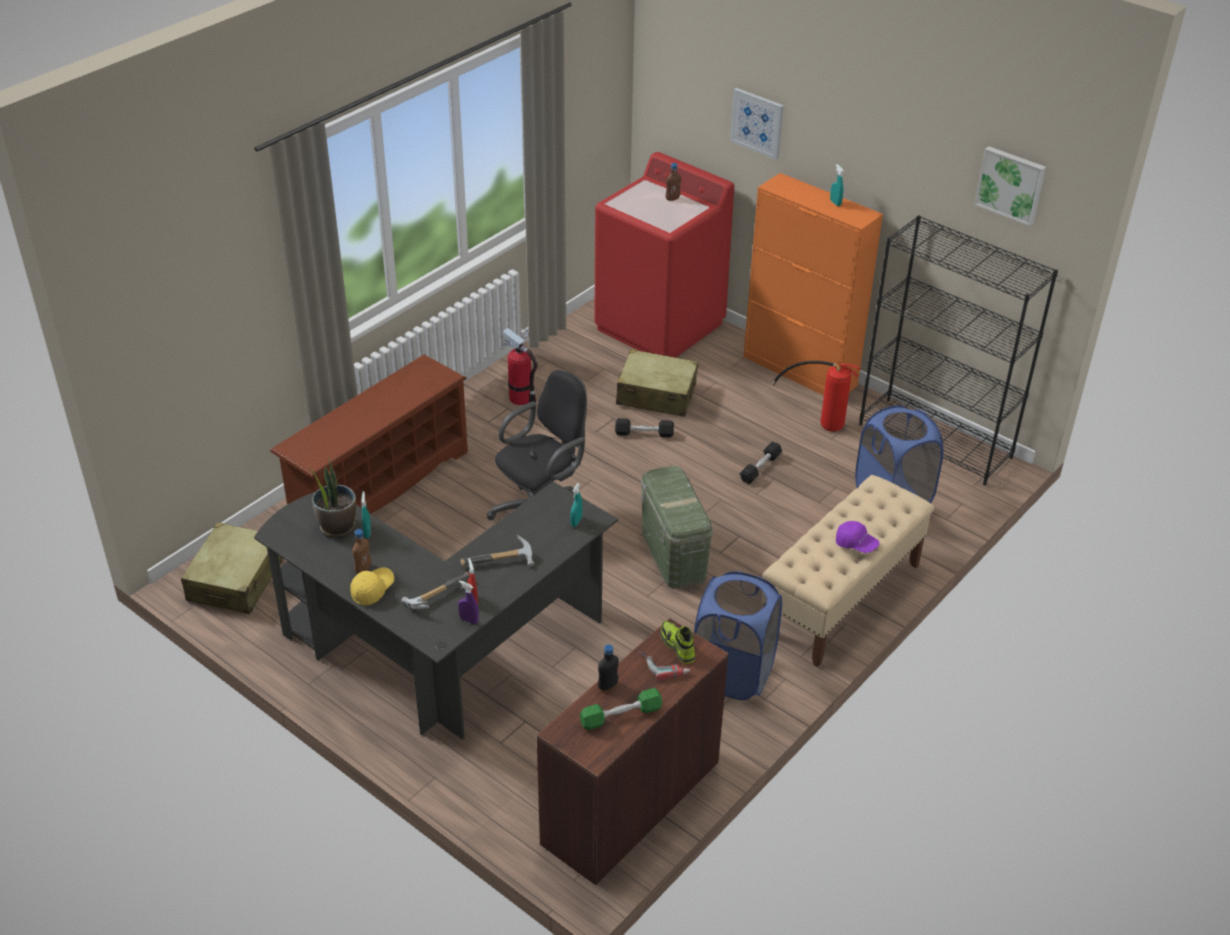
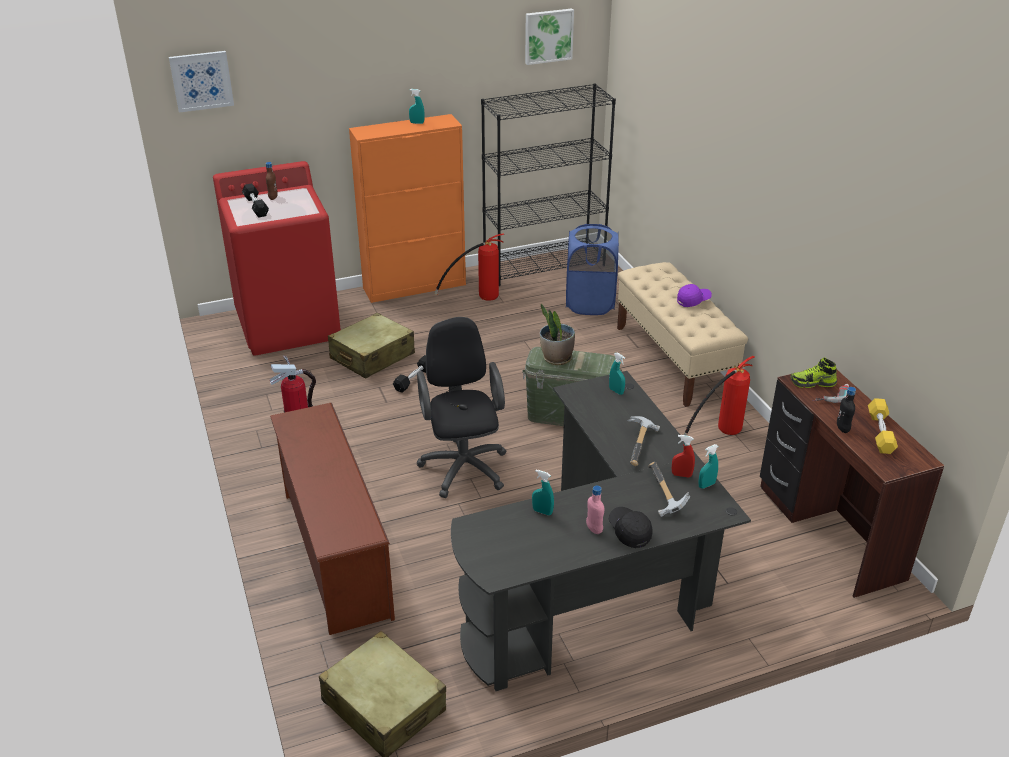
camera: 60 degrees left, 5 degrees down
potted plant [310,456,356,537] -> potted plant moved to [540,304,575,365]
yellow cap [350,567,394,606] -> black cap [609,507,653,548]
brown bottle [352,529,371,573] -> pink bottle [586,486,604,534]
purple spray bottle [458,581,479,624] -> turquoise spray bottle [698,444,718,489]
green dumbbell [580,688,662,730] -> yellow dumbbell [868,398,898,454]
blue laundry basket [694,571,782,700] -> fire extinguisher [684,356,754,436]
picture [730,88,784,159] -> picture moved to [169,51,234,113]
black dumbbell [740,441,782,484] -> black dumbbell moved to [242,183,269,218]

